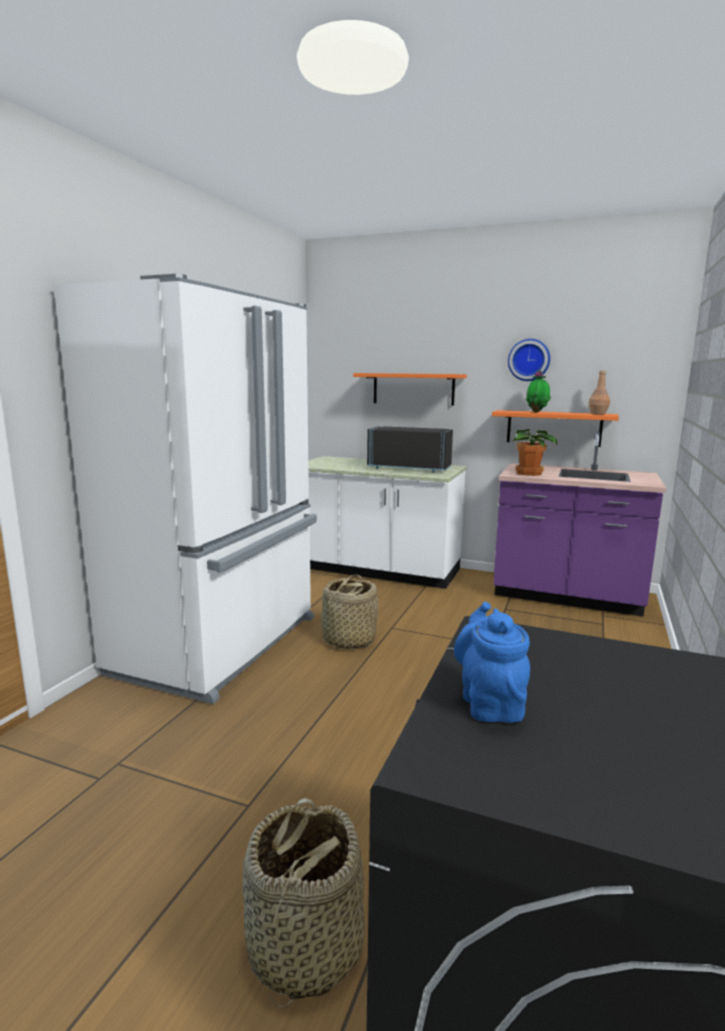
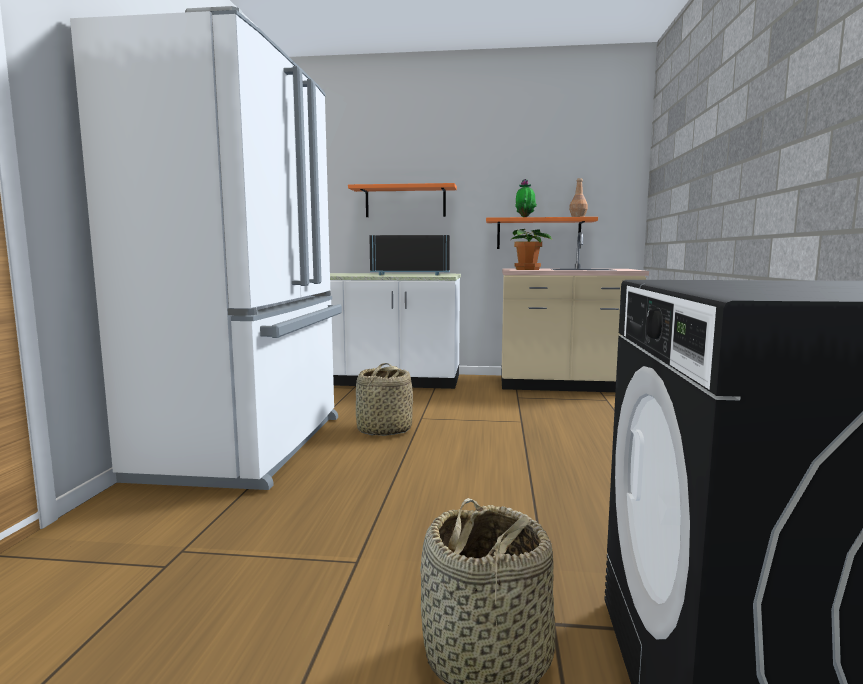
camera: 15 degrees left, 5 degrees down
blue teapot [454,602,530,723] -> none
purple counter [493,431,666,617] -> beige counter [501,232,649,392]
wall clock [508,339,550,381] -> none

